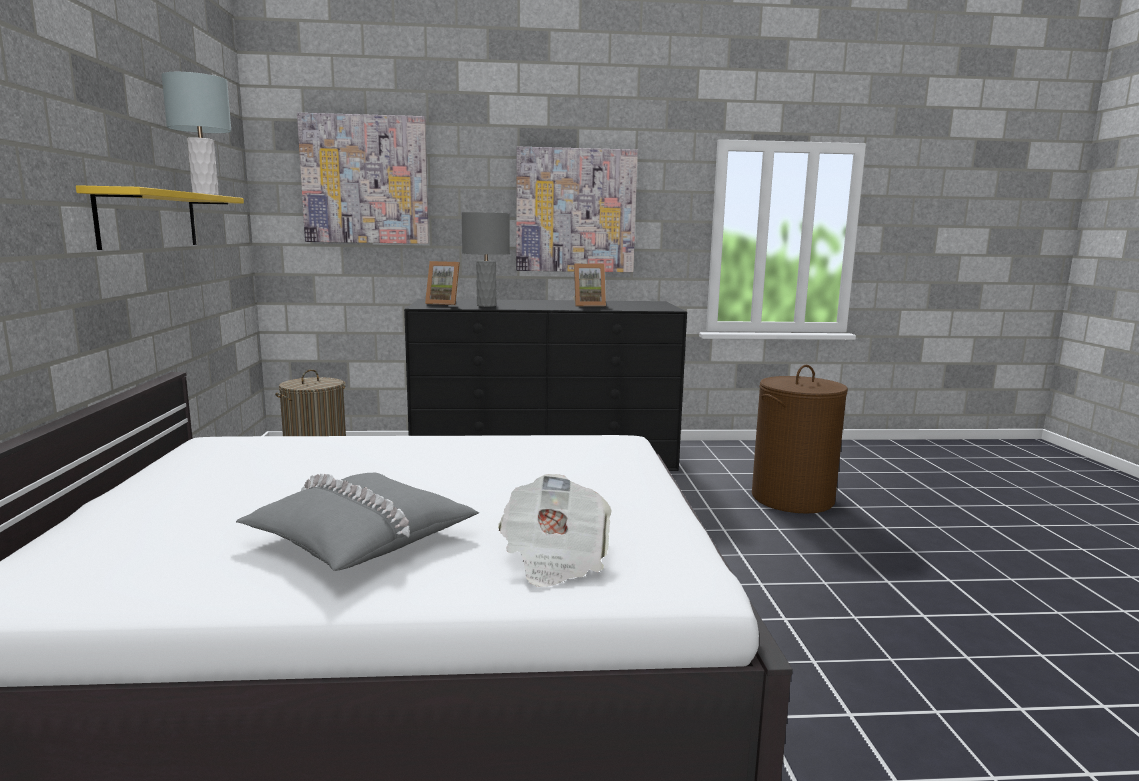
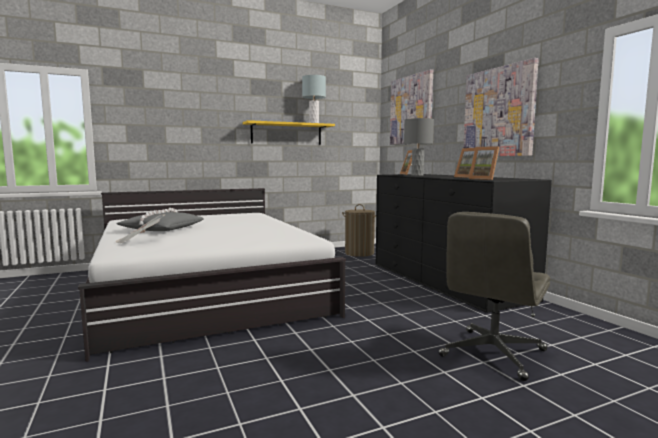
camera: 70 degrees right, 5 degrees down
brown laundry basket [752,365,848,514] -> grey office chair [438,212,550,381]
none -> picture frame [469,146,499,180]

